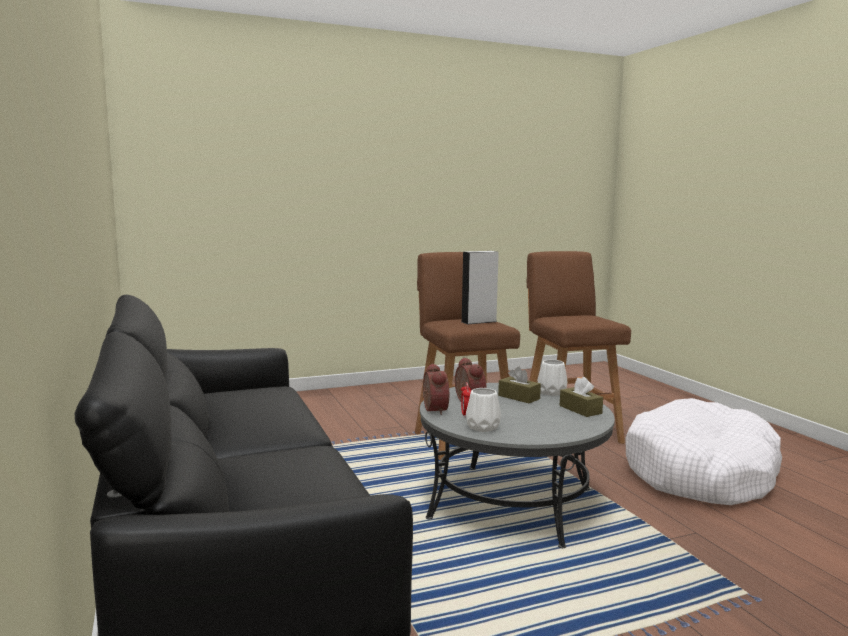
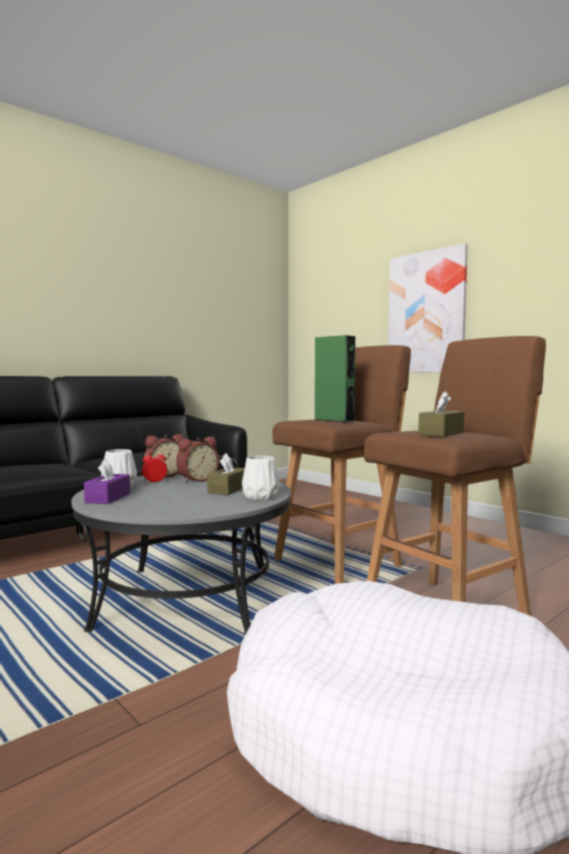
camera: 70 degrees right, 5 degrees down
grey speaker [462,251,499,324] -> green speaker [314,335,355,422]
brown tissue box [560,377,603,417] -> brown tissue box moved to [418,391,464,437]
none -> purple tissue box [84,459,130,504]
none -> picture [388,243,468,373]

